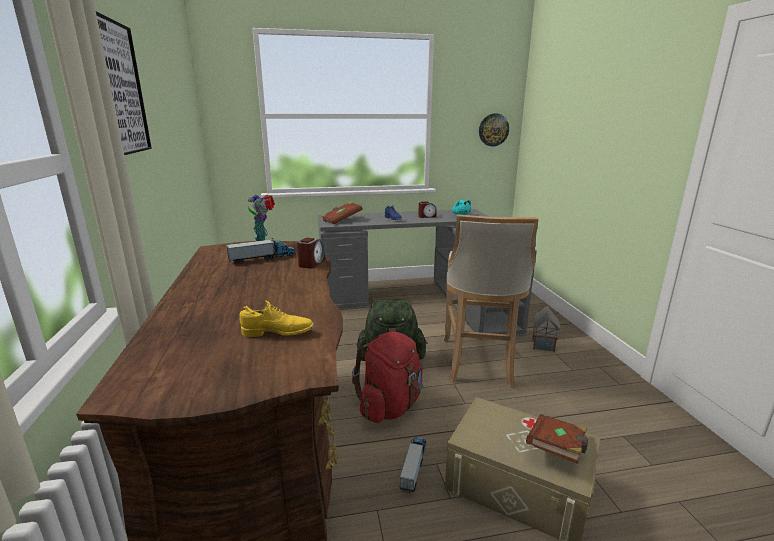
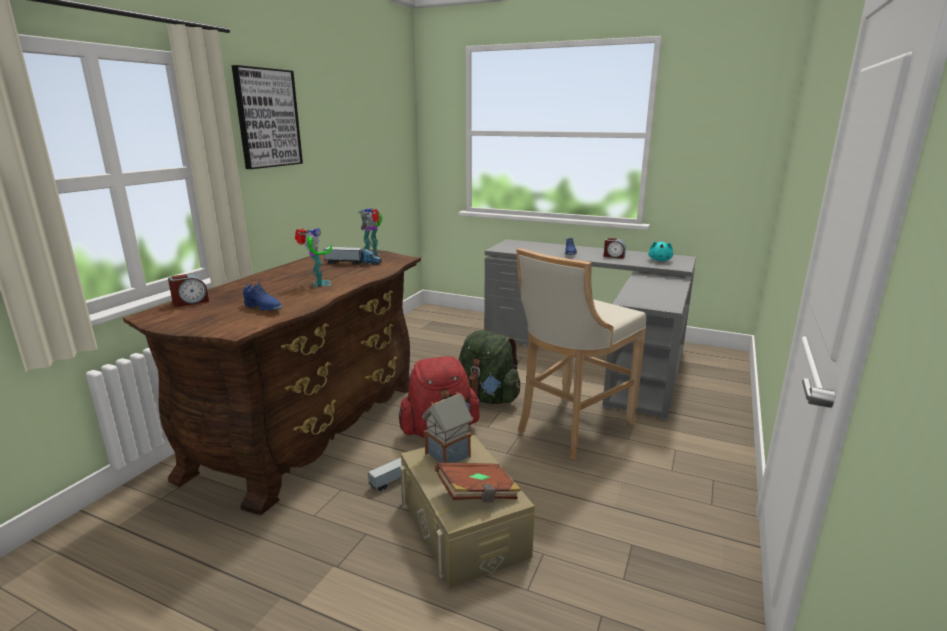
camera: 35 degrees right, 0 degrees up
yellow shoe [239,300,315,337] -> blue shoe [243,282,282,311]
alarm clock [297,238,325,268] -> alarm clock moved to [168,274,209,307]
brown book [321,202,363,224] -> none
wall clock [479,114,509,146] -> none
toy house [532,306,561,353] -> toy house moved to [422,392,473,463]
none -> toy robot [295,228,332,287]

